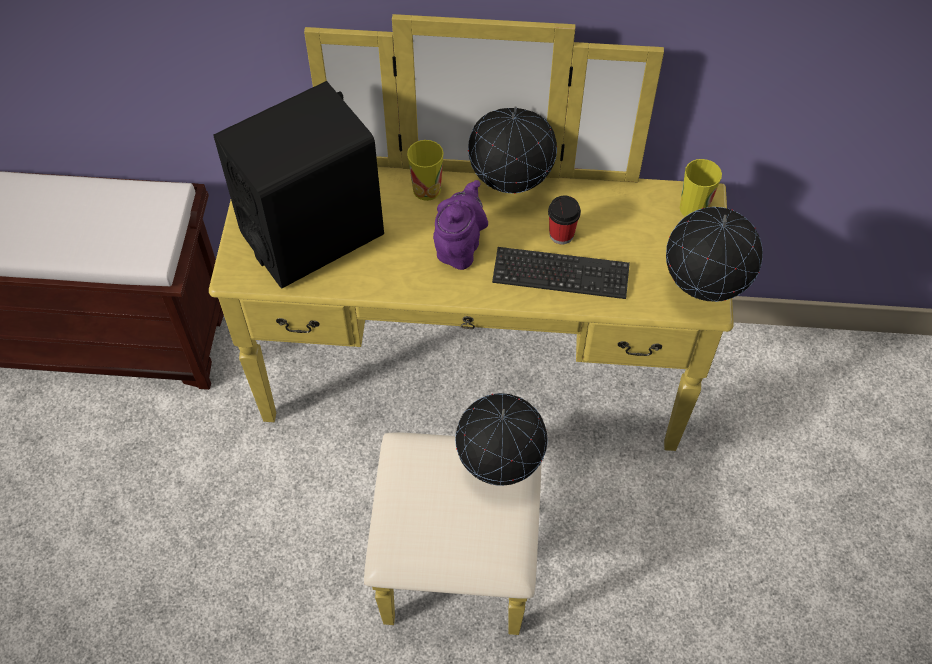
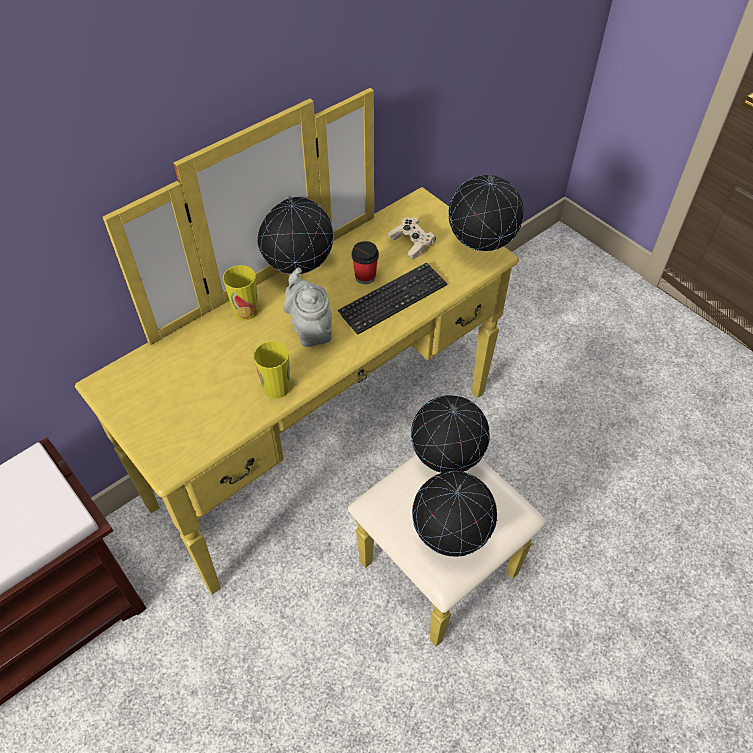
camera: 45 degrees left, 5 degrees down
black speaker [213,81,384,288] -> none
purple teapot [433,180,488,270] -> grey teapot [283,267,332,347]
cup [680,159,722,217] -> cup moved to [253,341,290,399]
none -> beige game controller [388,217,436,260]
none -> globe [412,471,497,557]

